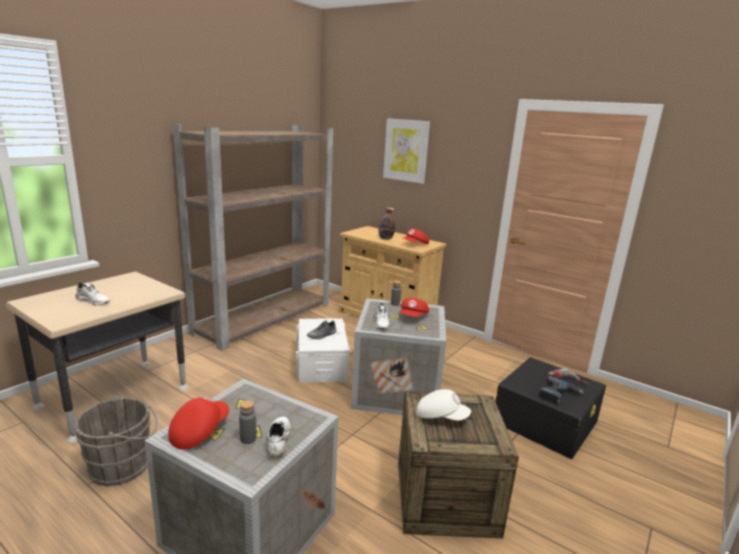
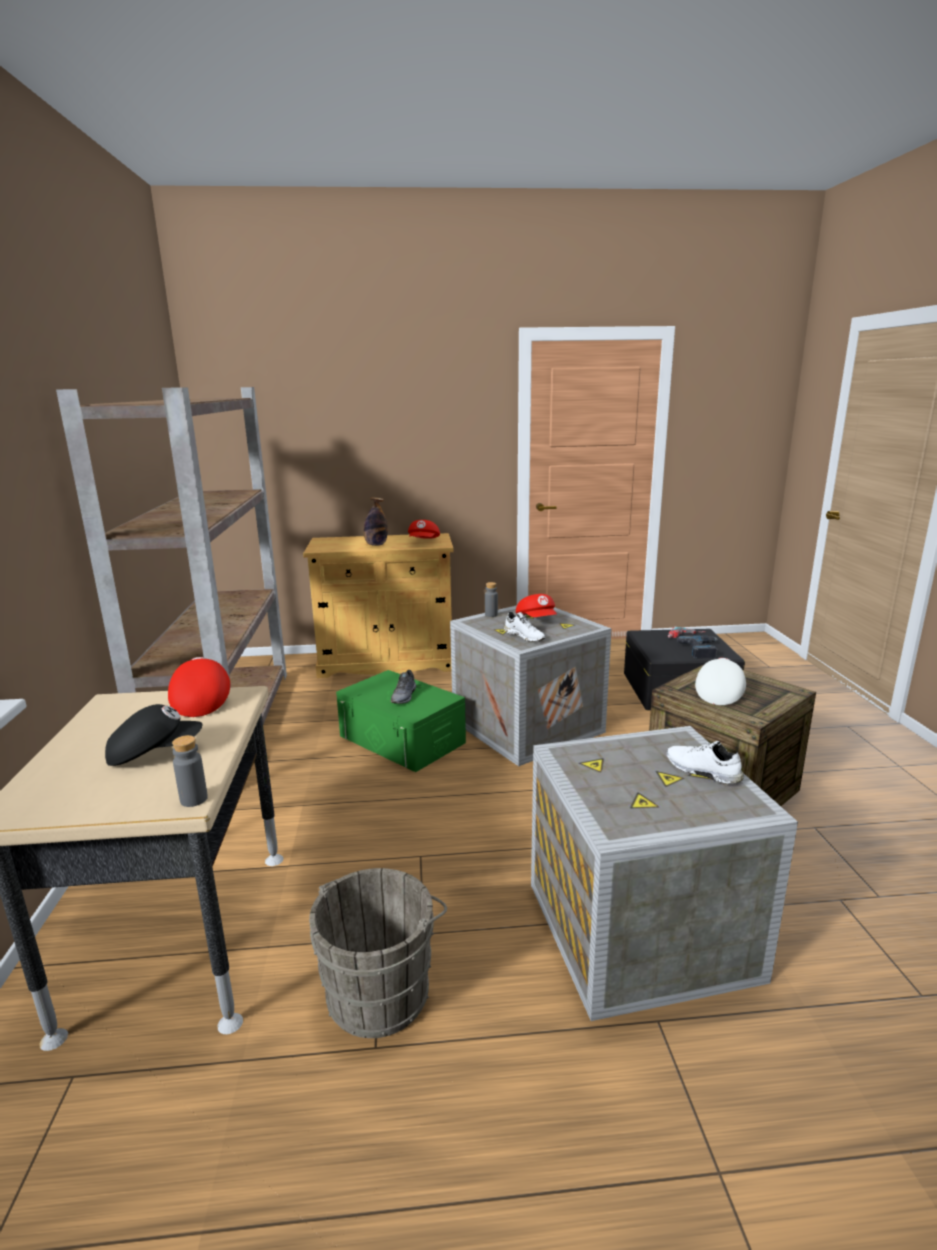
camera: 40 degrees left, 0 degrees up
white shoe [75,282,110,305] -> black cap [105,704,202,766]
red cap [168,397,229,450] -> red cap moved to [168,657,230,717]
grey bottle [239,400,257,444] -> grey bottle moved to [172,735,208,807]
white storage box [296,318,351,383] -> green storage box [336,670,466,772]
picture [383,118,430,184] -> none
white cap [416,389,471,421] -> white cap turned 45 degrees counterclockwise [695,658,746,705]

